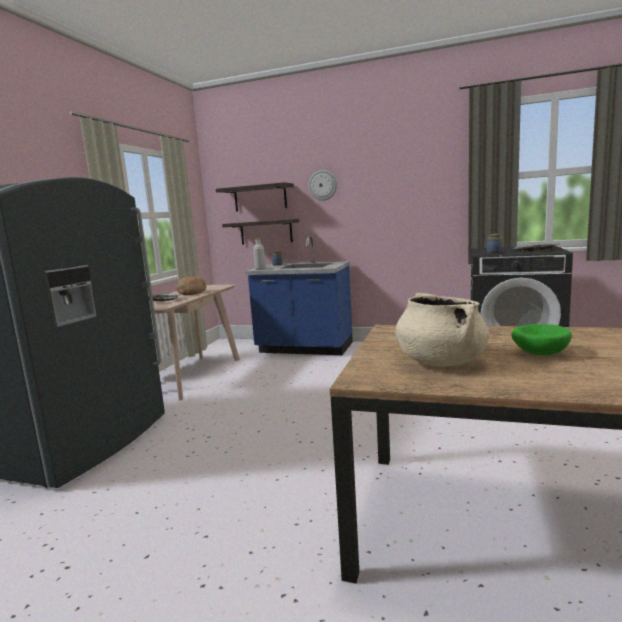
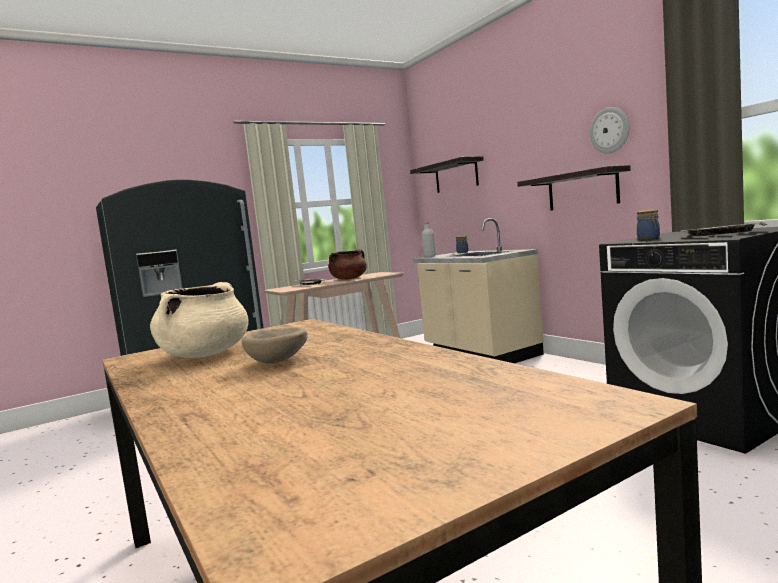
camera: 40 degrees right, 5 degrees down
bread [177,276,206,295] -> brown cooking pot [328,249,367,280]
shelf [222,219,299,245] -> shelf moved to [517,165,631,210]
blue counter [245,236,353,355] -> beige counter [412,218,544,363]
wall clock [309,170,337,201] -> wall clock moved to [590,107,629,154]
green bowl [511,324,572,355] -> beige bowl [242,327,307,364]

